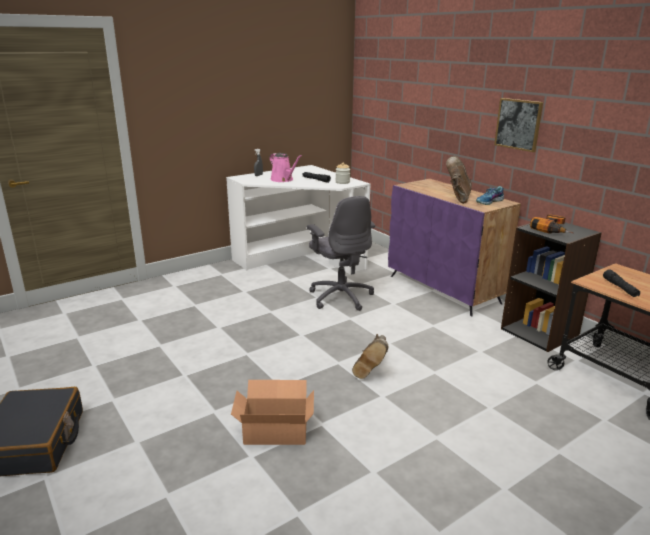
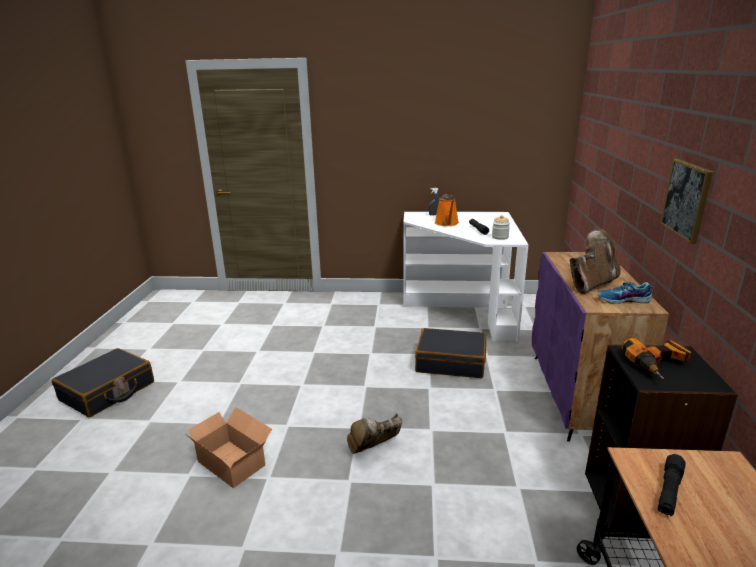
camera: 40 degrees right, 0 degrees up
pink watering can [270,153,302,182] -> orange watering can [435,194,459,226]
grey office chair [307,196,375,311] -> black suitcase [415,328,486,378]

